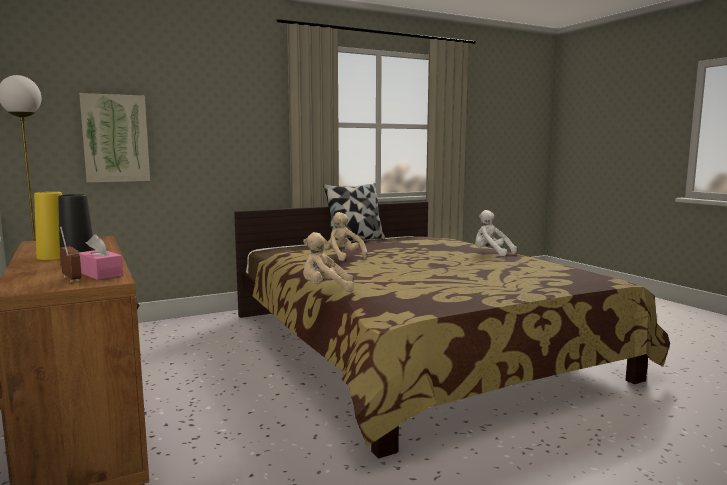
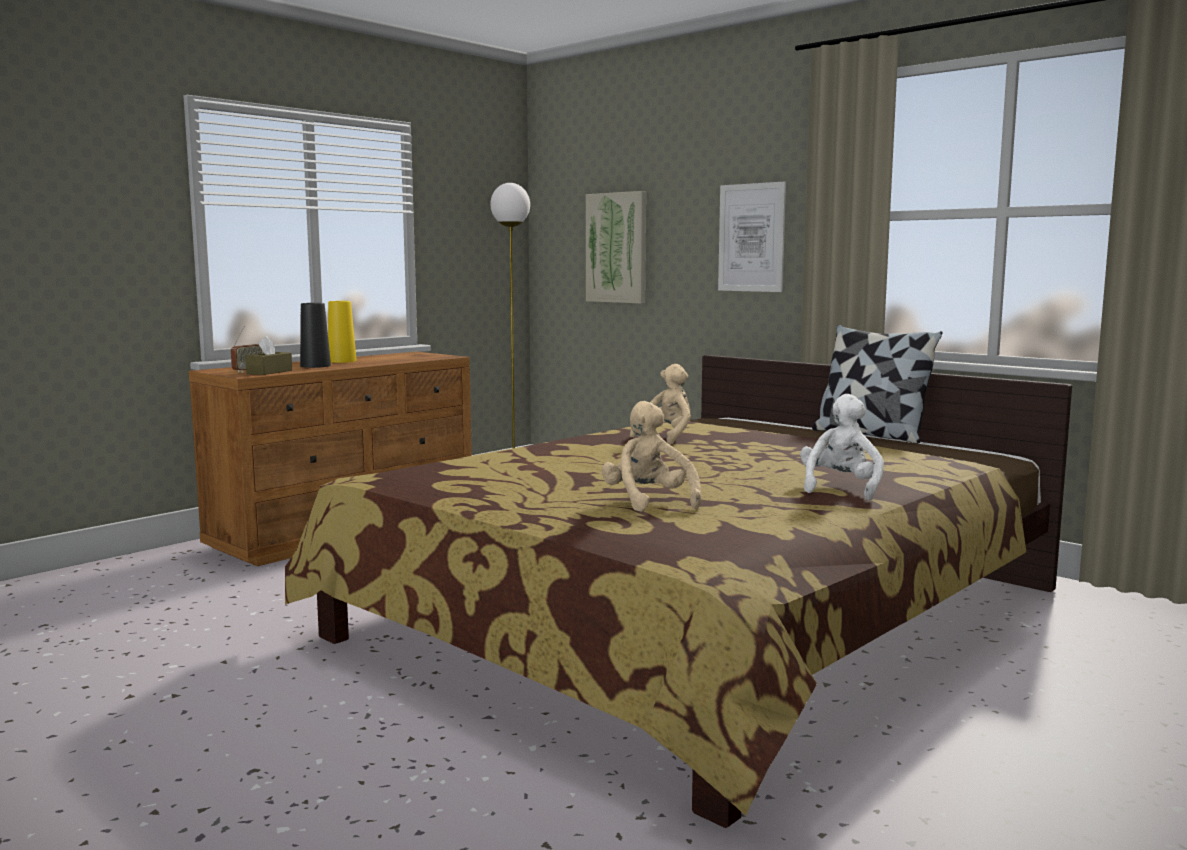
camera: 70 degrees right, 0 degrees up
pink tissue box [79,234,123,280] -> brown tissue box [245,336,292,375]
beige plush toy [303,232,354,292] -> beige plush toy moved to [601,401,701,512]
none -> picture [718,181,786,292]

